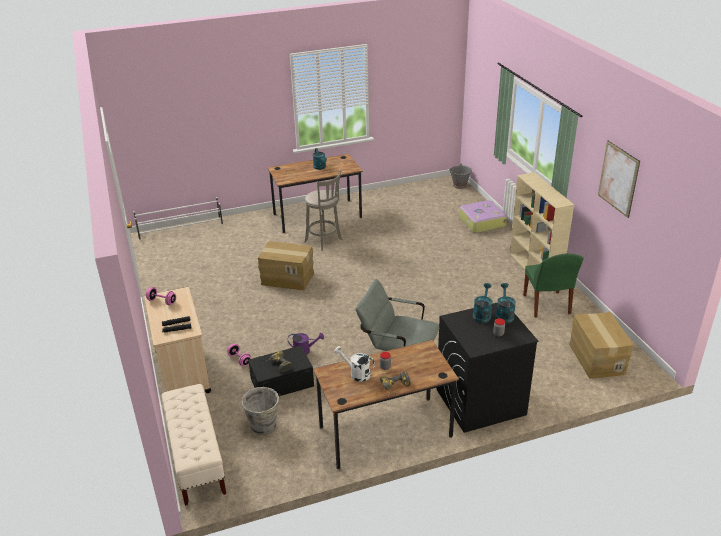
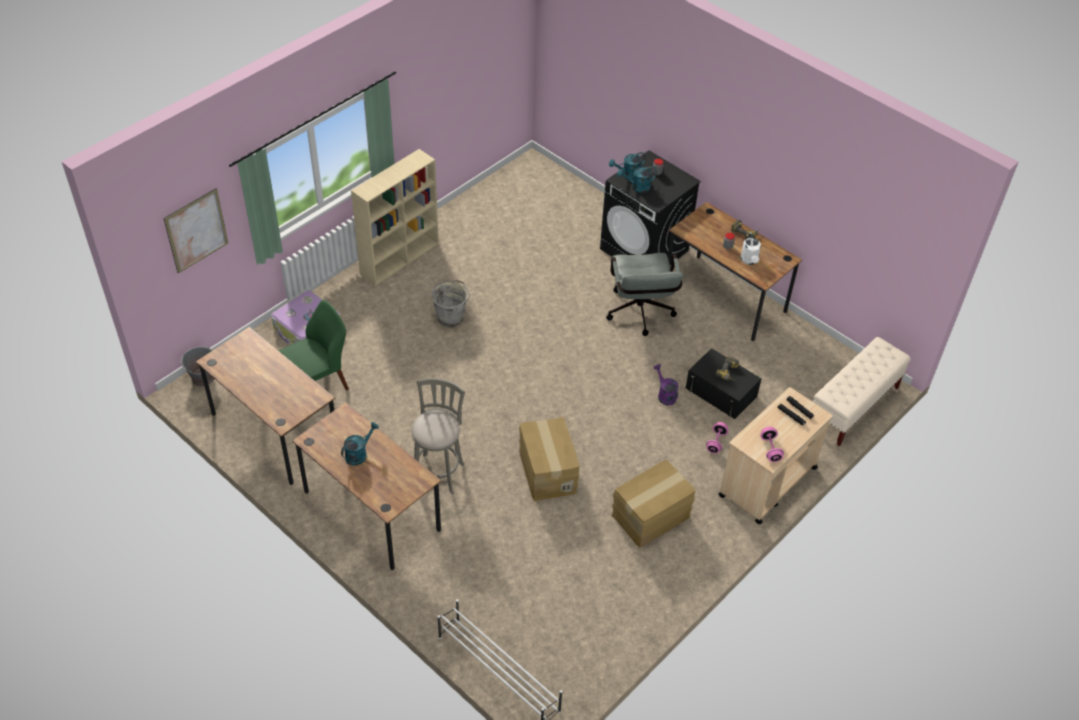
camera: 120 degrees left, 15 degrees up
grey bucket [242,387,280,435] -> grey bucket moved to [431,280,470,328]
green chair [523,254,584,318] -> green chair moved to [278,300,349,391]
cardboard box [569,311,633,379] -> cardboard box moved to [612,460,696,548]
picture [598,140,640,218] -> picture moved to [164,188,228,273]
none -> brown desk [196,327,335,485]

